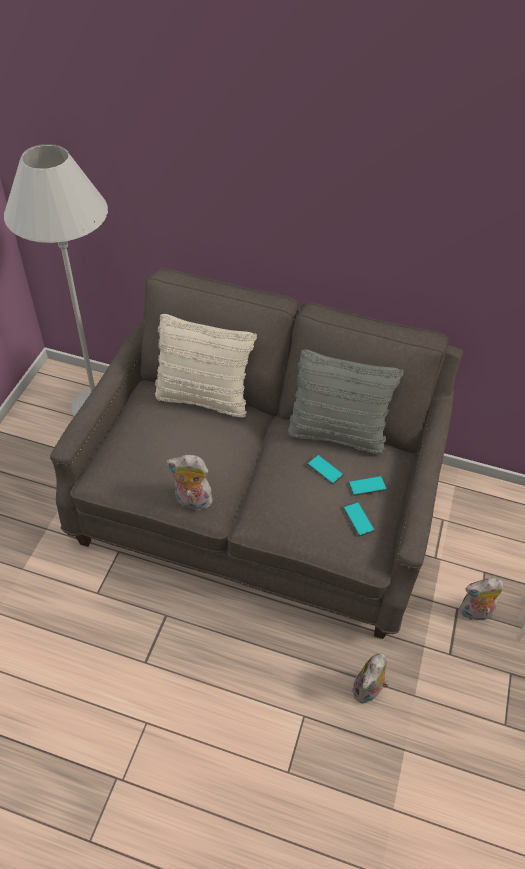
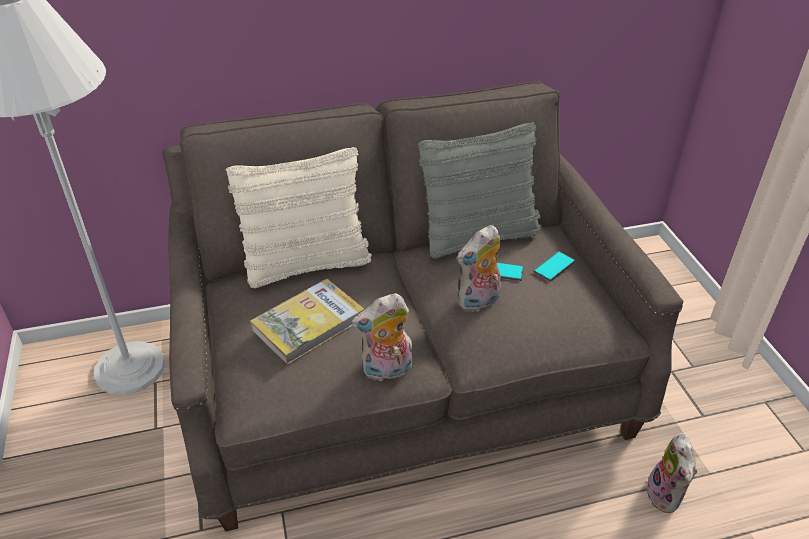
camera: 30 degrees left, 10 degrees down
phone [343,501,375,537] -> none
plush toy [460,578,504,621] -> plush toy moved to [457,225,501,313]
none -> book [251,279,364,365]

